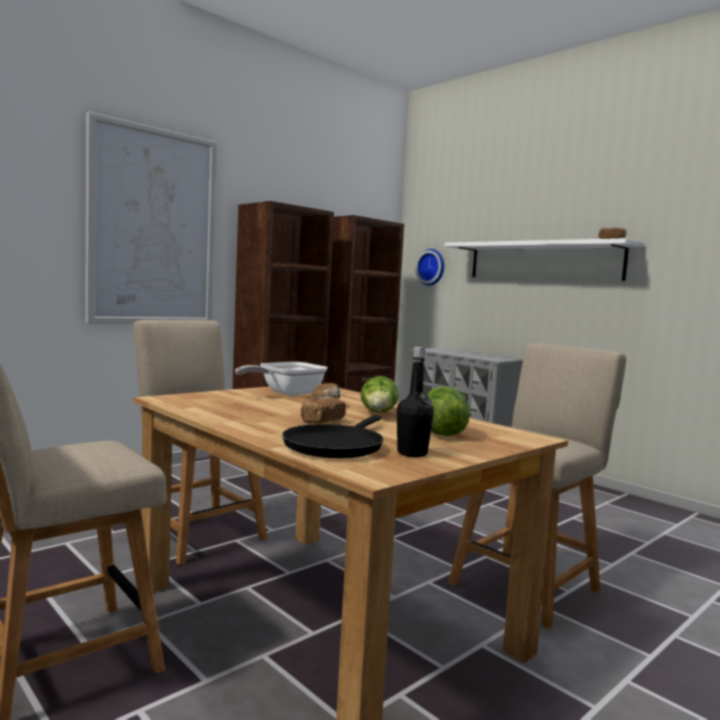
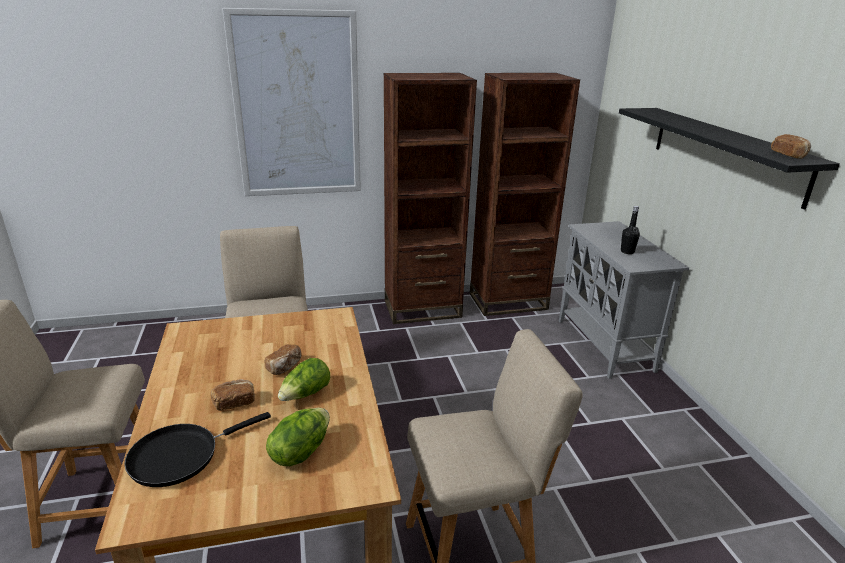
camera: 30 degrees right, 20 degrees up
frying pan [235,362,328,396] -> none
black bottle [397,347,434,457] -> black bottle moved to [621,206,640,254]
wall clock [415,249,444,286] -> none
white shelf [445,238,644,281] -> black shelf [619,108,840,210]

